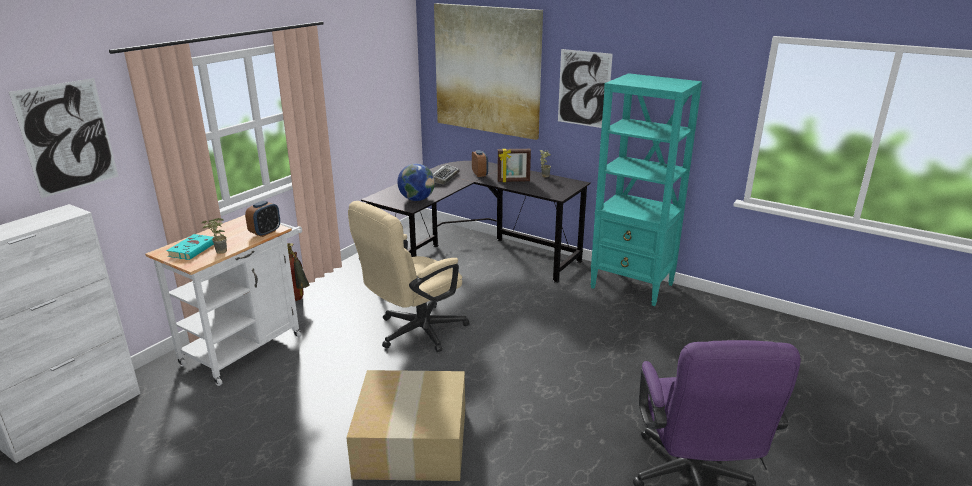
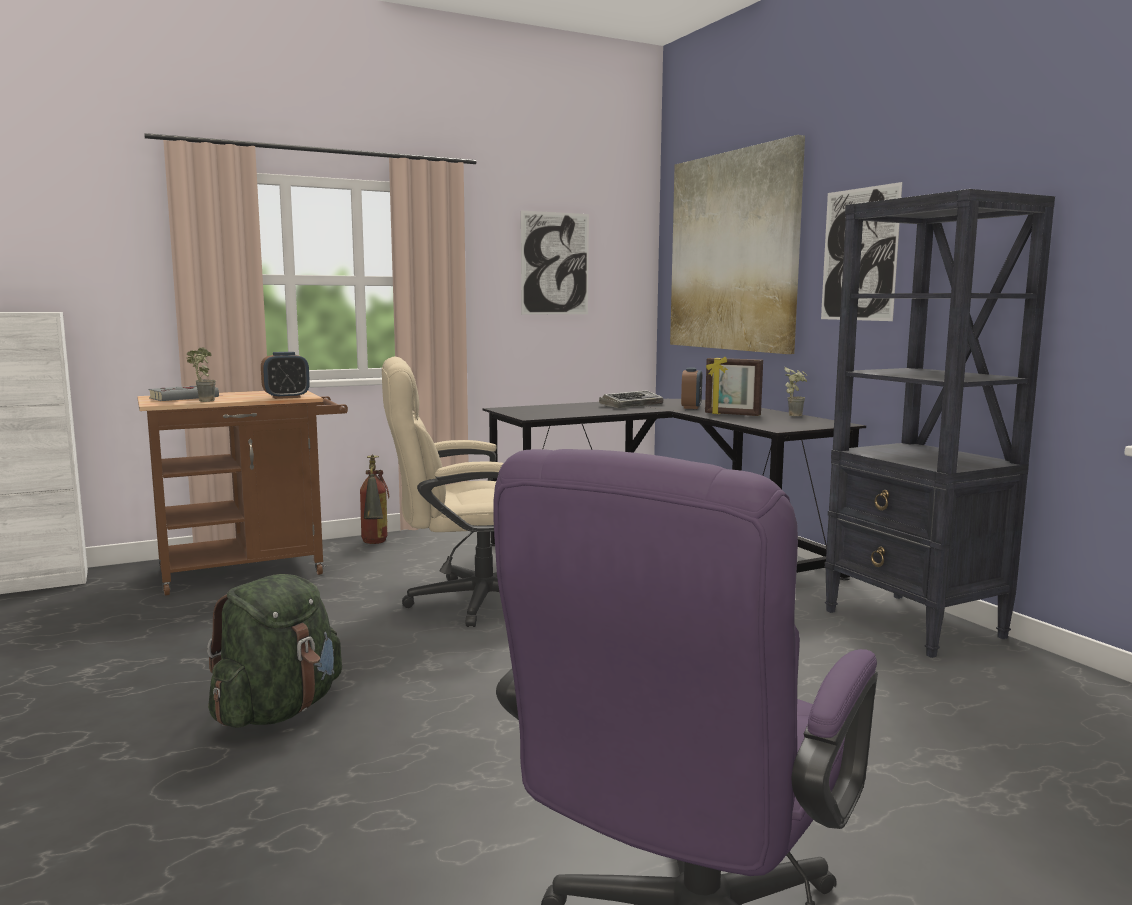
camera: 30 degrees right, 15 degrees down
picture [9,78,118,198] -> picture moved to [521,211,589,314]
white cart [145,215,302,386] -> brown cart [137,391,348,596]
turquoise book [166,234,214,260] -> grey book [148,386,219,401]
cardboard box [346,370,465,481] -> green backpack [207,574,342,728]
globe [397,164,435,201] -> none
turquoise bookcase [591,73,702,306] -> black bookcase [825,189,1055,658]

